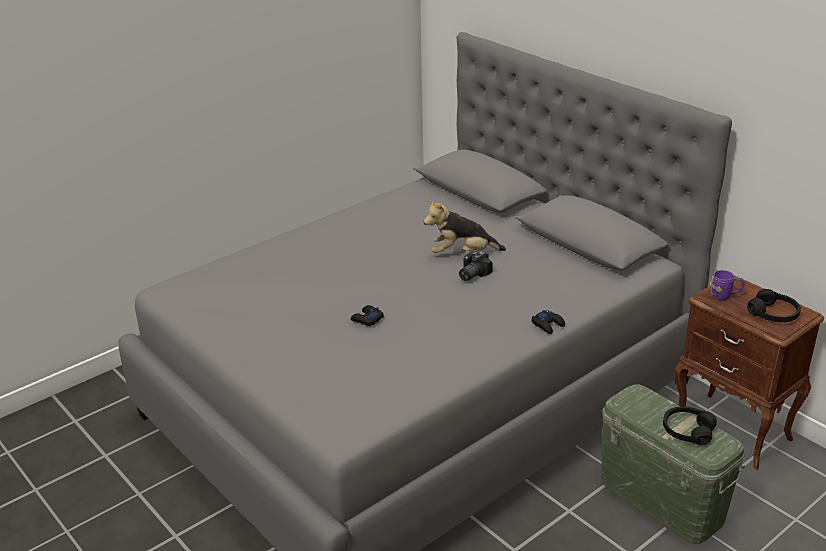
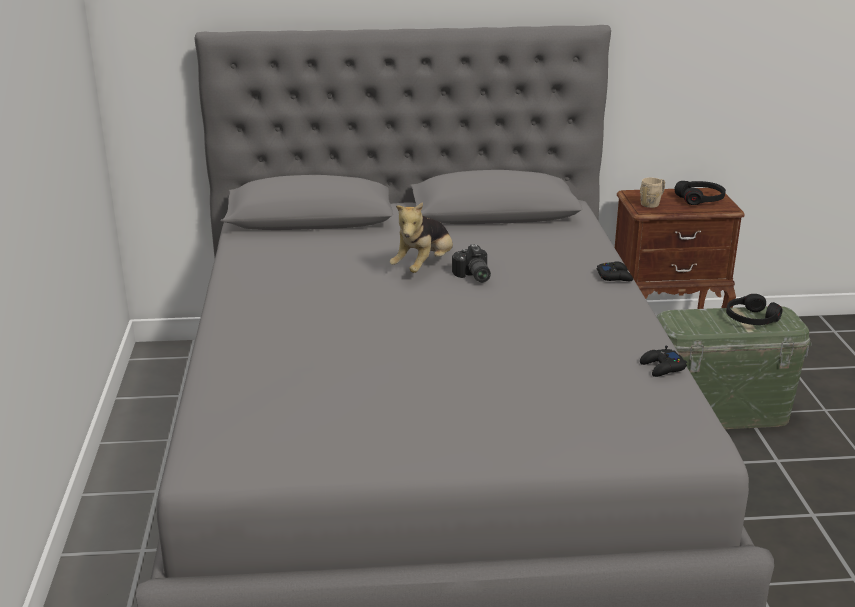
camera: 55 degrees left, 5 degrees down
black game controller [351,305,384,326] -> black game controller moved to [640,346,687,377]
purple mug [710,270,745,300] -> beige mug [640,178,665,208]

